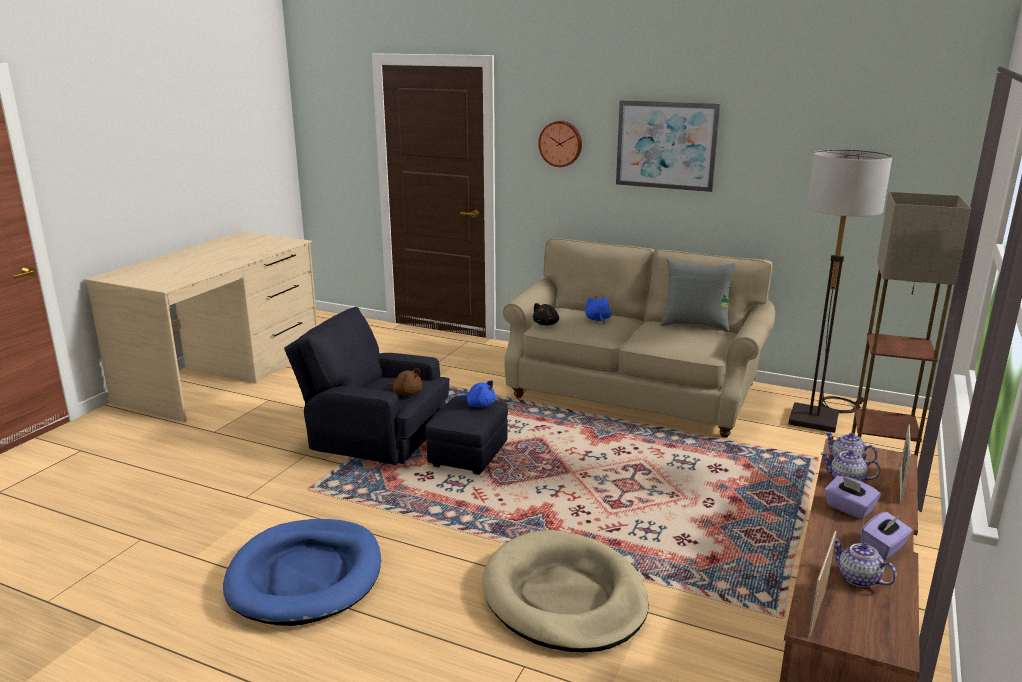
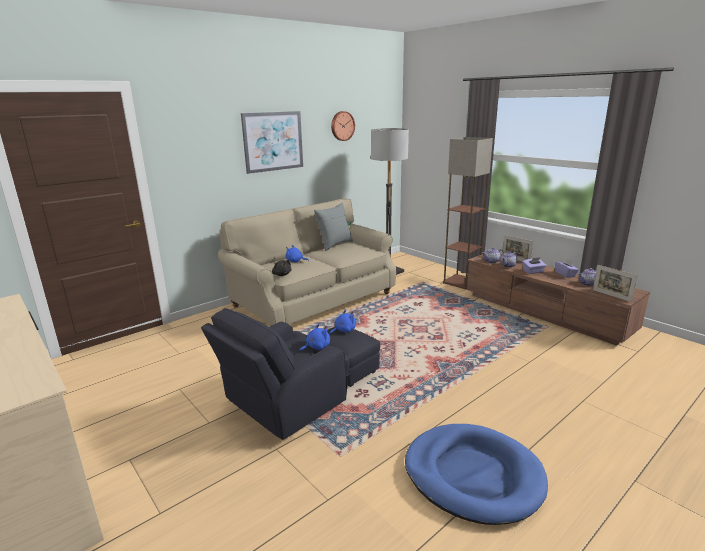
camera: 65 degrees left, 0 degrees up
brown plush toy [387,368,422,395] -> blue plush toy [299,324,330,352]
beige dog bed [482,530,649,652] -> none
wall clock [538,121,582,167] -> wall clock moved to [331,111,355,141]

